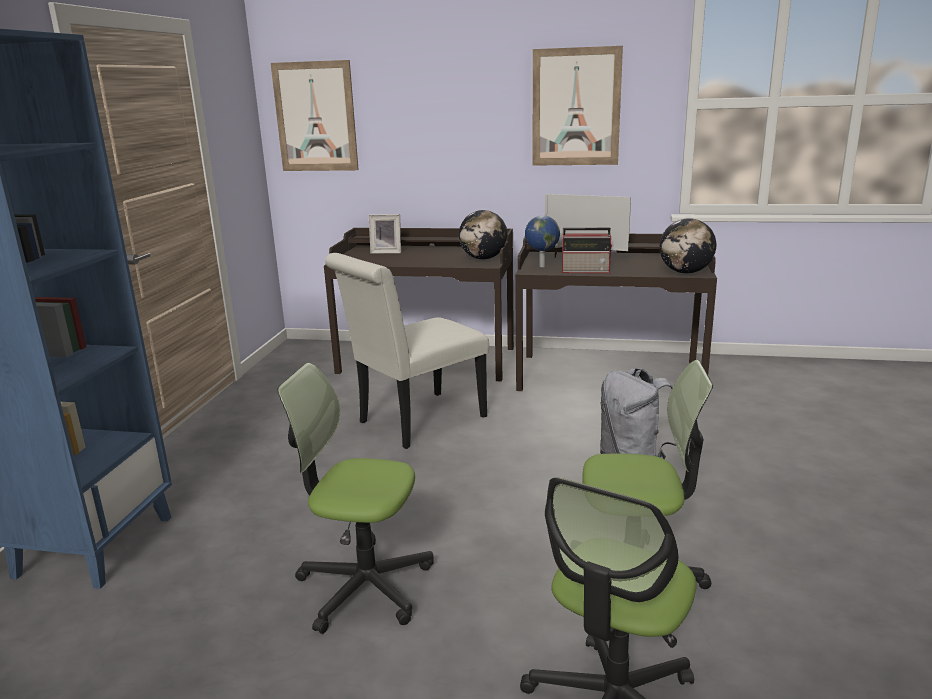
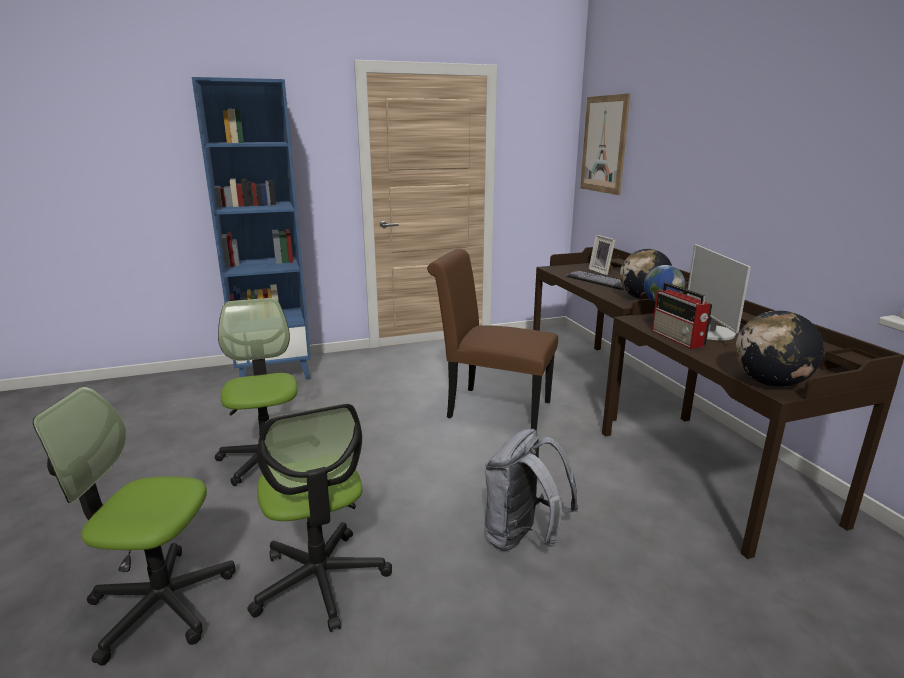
camera: 60 degrees right, 0 degrees up
white chair [325,253,489,449] -> brown chair [427,249,558,432]
picture [533,46,623,166] -> none
none -> keyboard [566,271,624,290]

